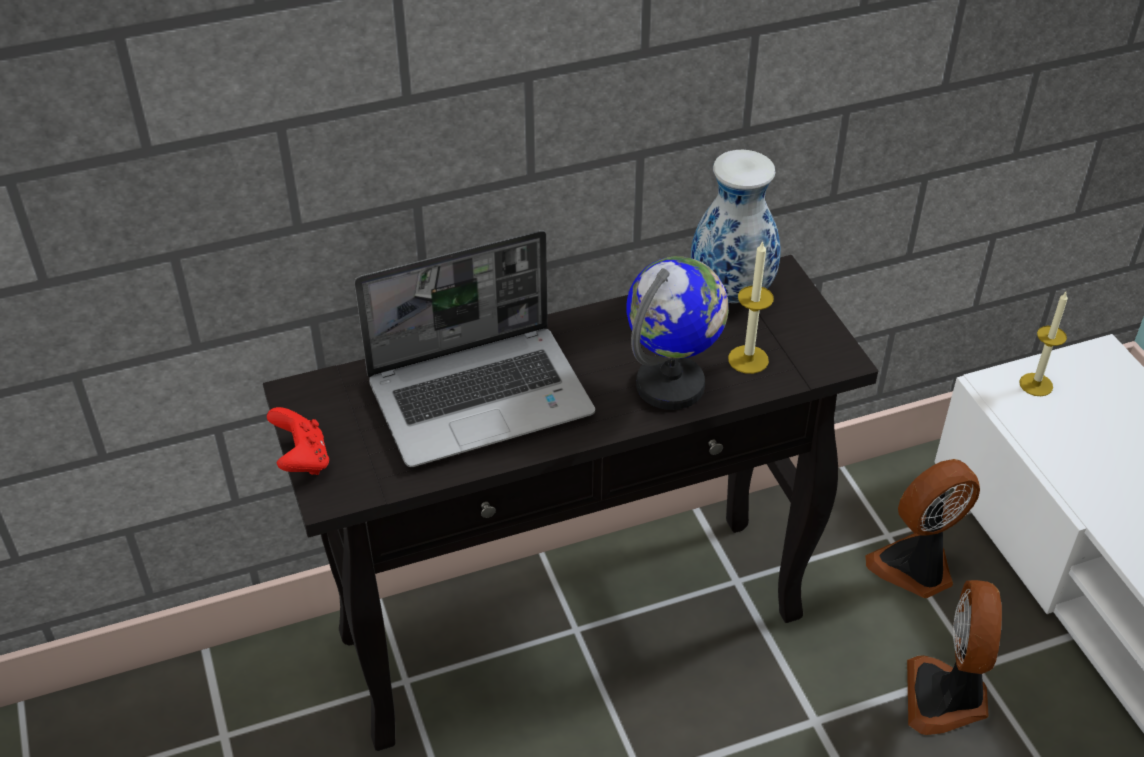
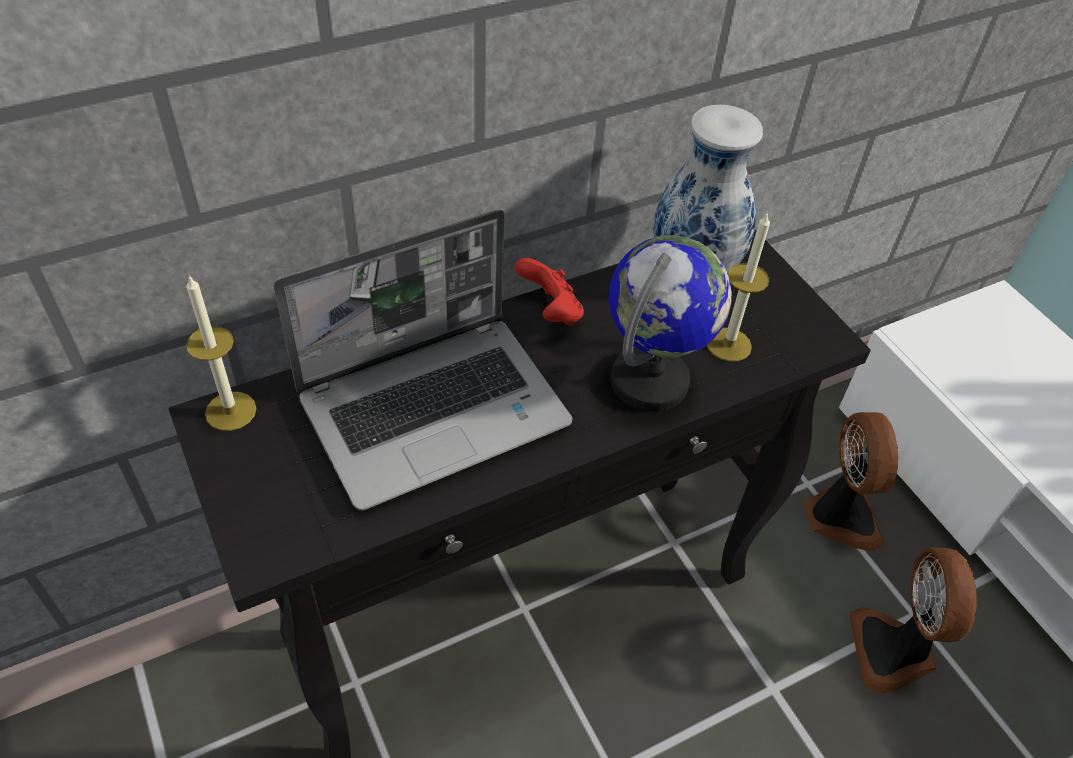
camera: 10 degrees left, 5 degrees up
red game controller [267,407,329,475] -> red game controller moved to [514,258,584,325]
fan [865,459,980,598] -> fan turned 120 degrees clockwise [803,412,898,551]
candle [1019,292,1068,396] -> candle moved to [186,275,257,431]

